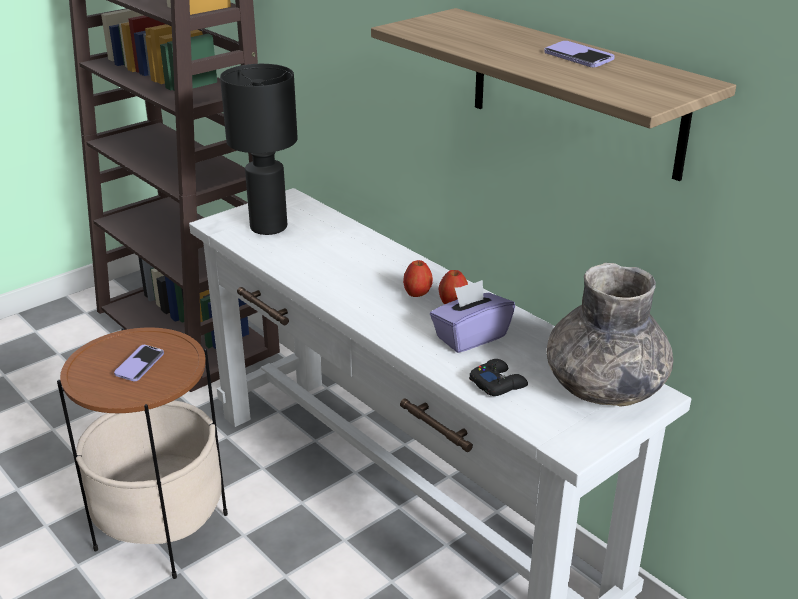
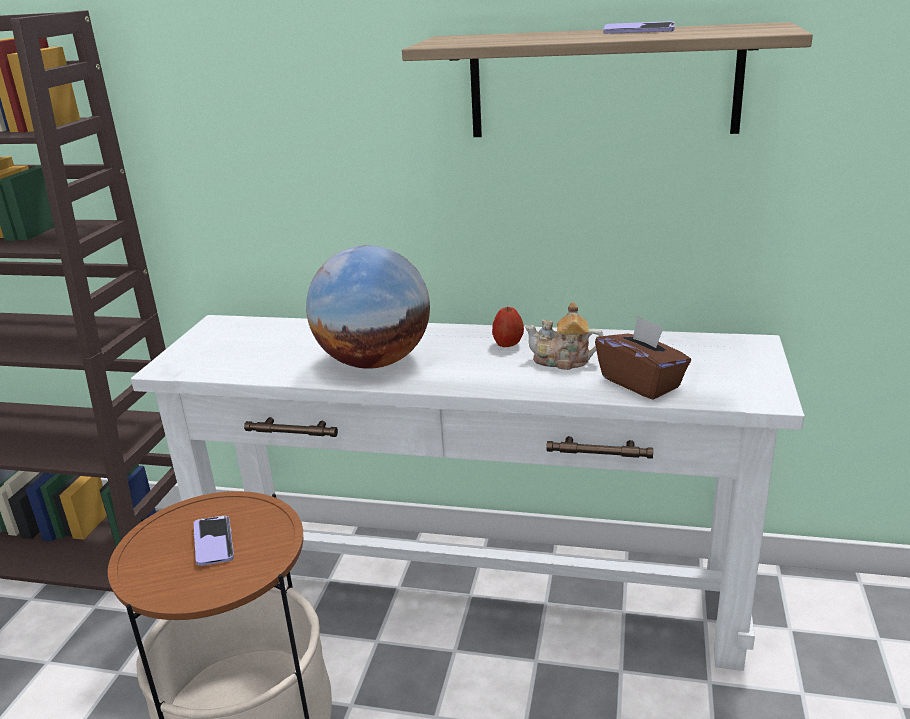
camera: 35 degrees left, 5 degrees down
black table lamp [220,64,298,235] -> none
apple [403,260,433,297] -> none
purple tissue box [430,280,515,353] -> teapot [525,302,603,370]
black game controller [469,359,528,396] -> brown tissue box [595,316,691,400]
grey vase [547,263,673,407] -> none
none -> globe [306,245,430,369]

